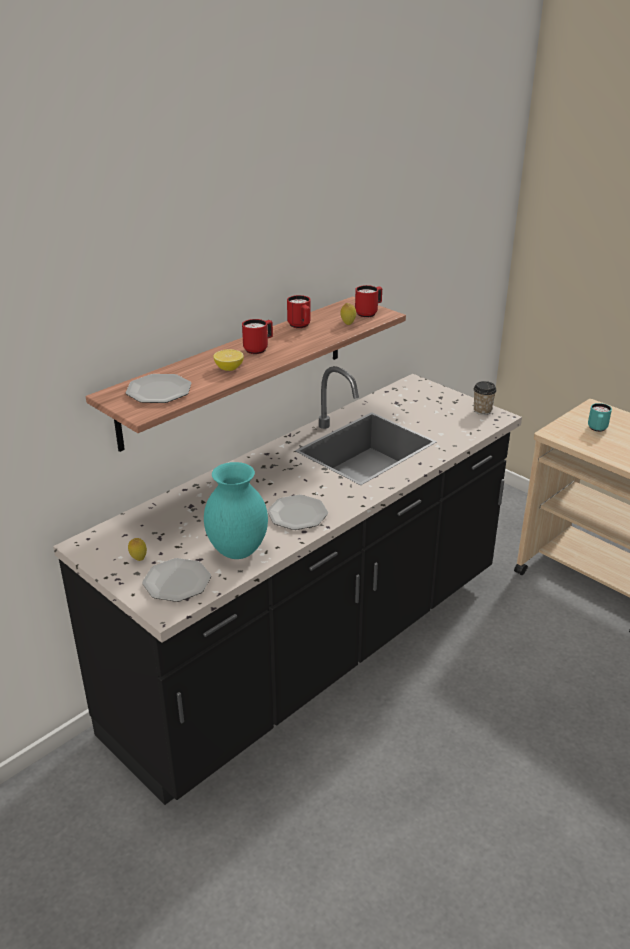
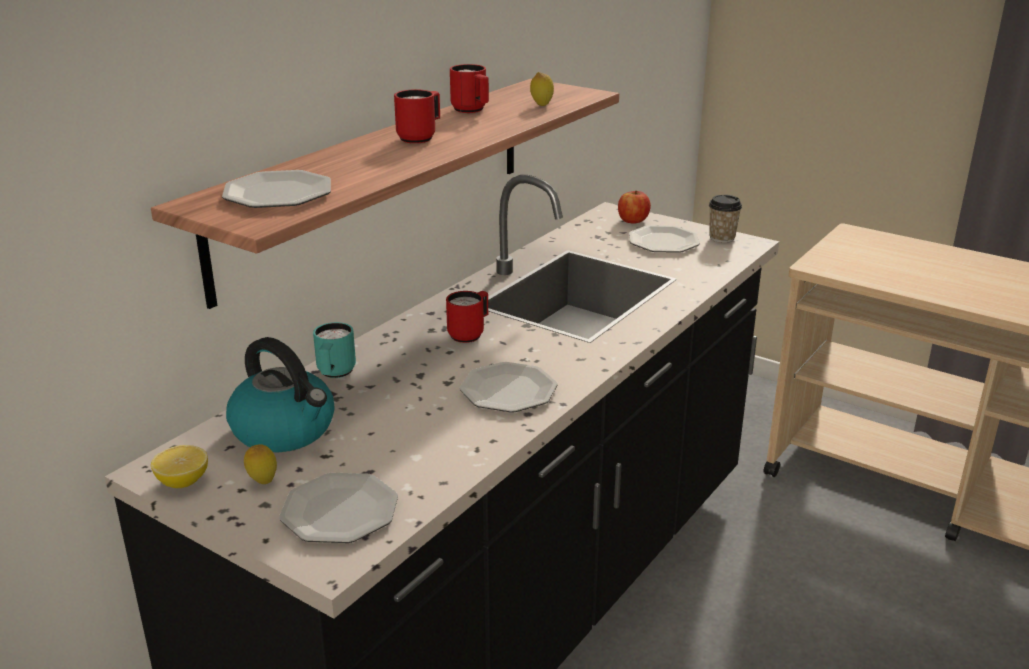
camera: 10 degrees left, 5 degrees down
turquoise vase [204,462,268,559] -> none
lemon [213,349,244,371] -> lemon moved to [151,445,208,488]
red mug [355,285,382,318] -> red mug moved to [446,291,488,343]
turquoise mug [588,403,612,432] -> turquoise mug moved to [313,322,356,378]
none -> kettle [226,337,334,452]
none -> apple [618,190,651,224]
none -> plate [629,225,700,253]

